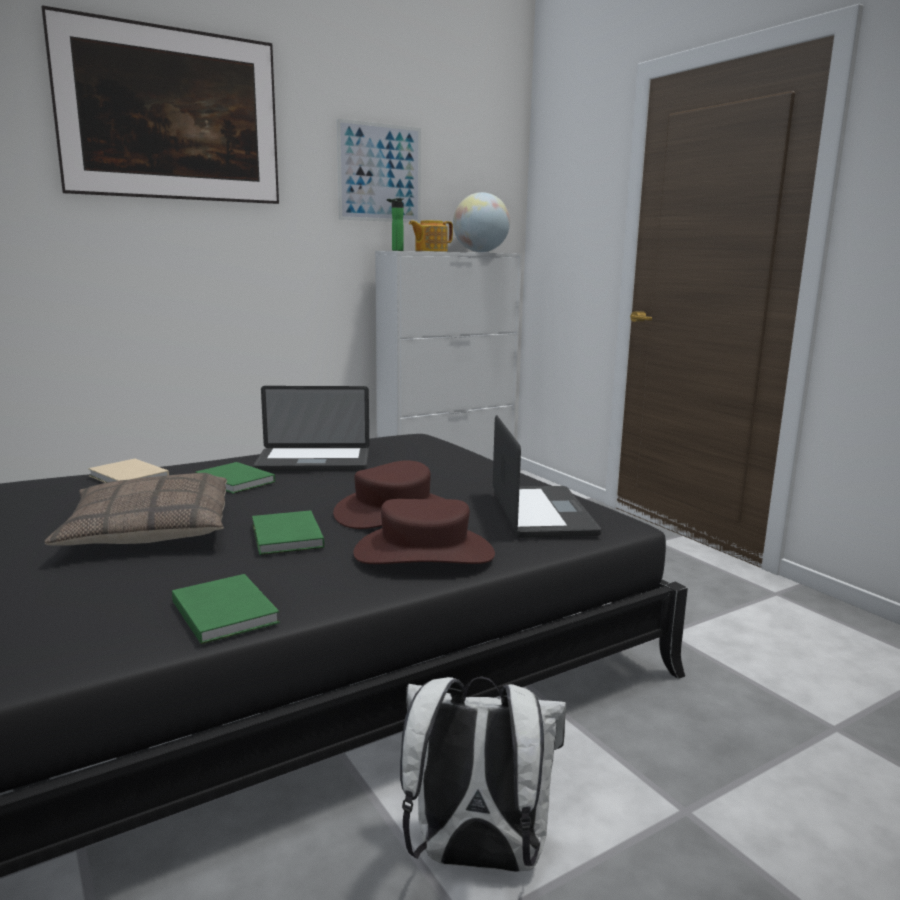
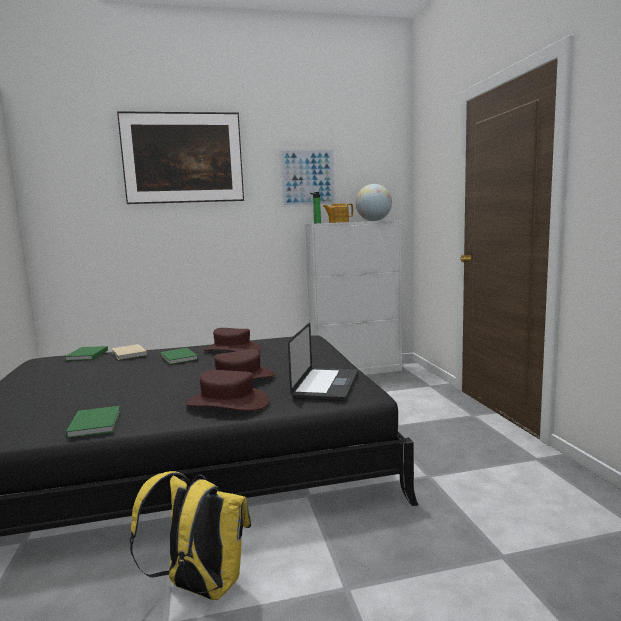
camera: 20 degrees right, 5 degrees down
pillow [44,473,227,546] -> none
green book [252,510,324,555] -> green book moved to [64,346,108,361]
laptop [253,386,369,471] -> brown hat [204,328,261,352]
white backpack [400,677,566,872] -> yellow backpack [129,471,251,600]

